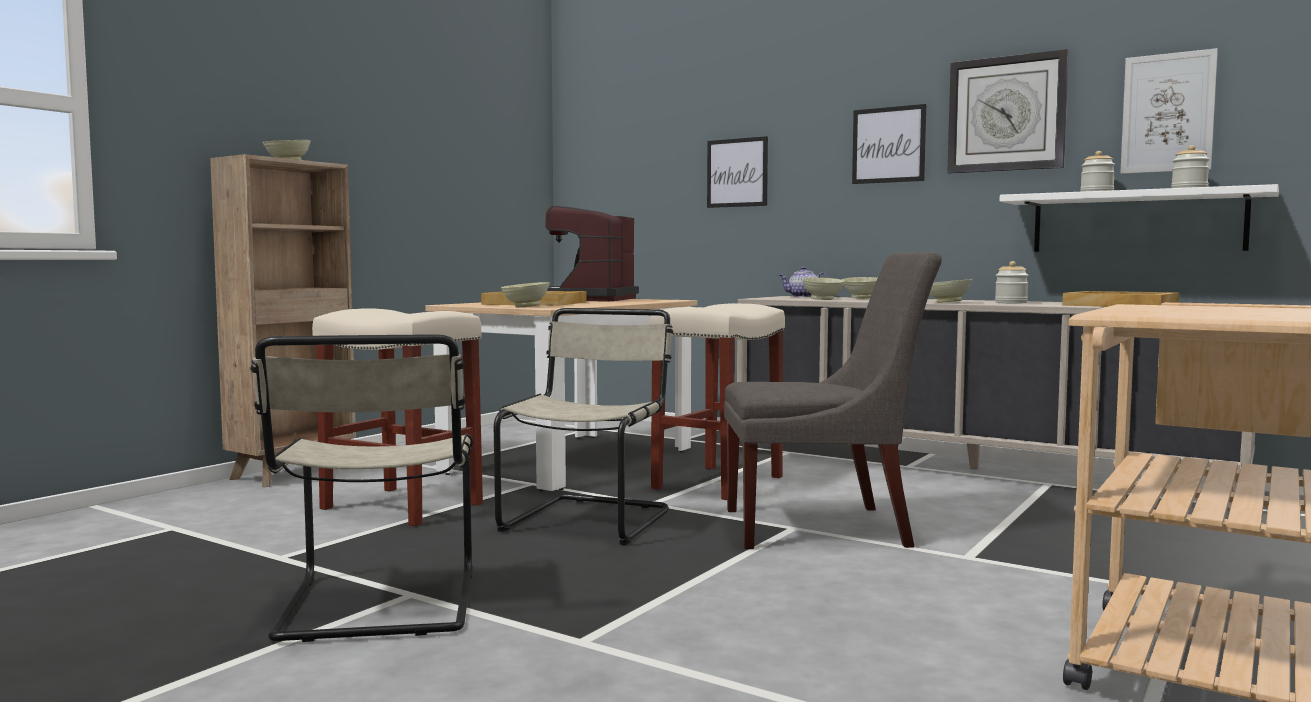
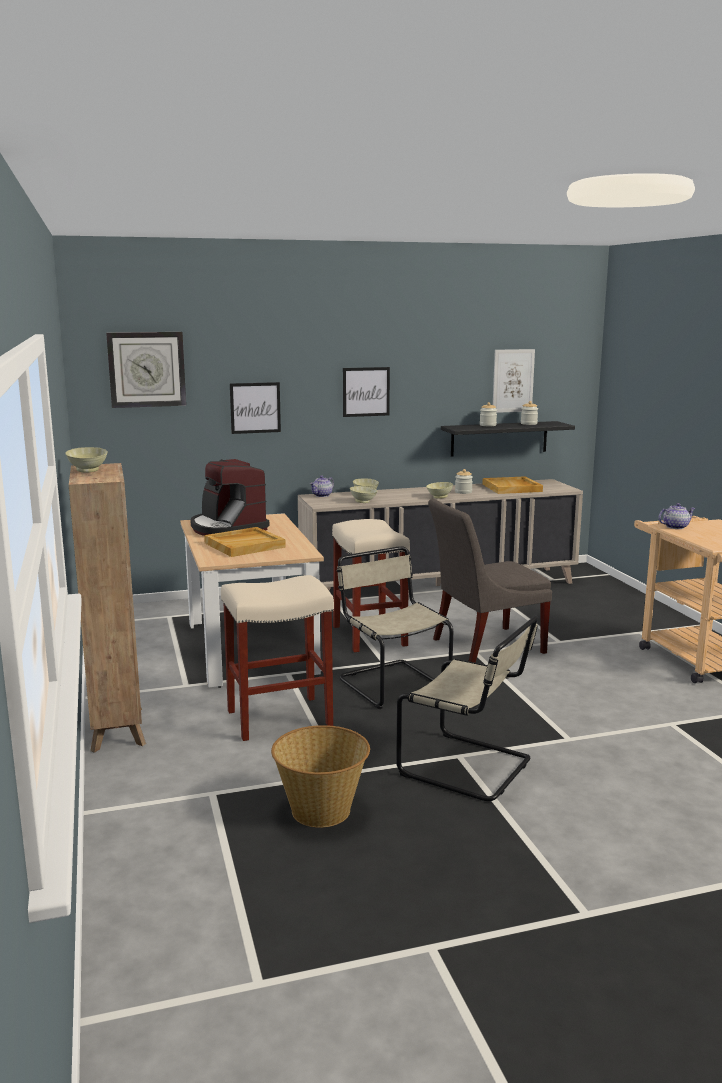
camera: 50 degrees left, 10 degrees up
beige bowl [501,282,550,307] -> none
grey chair [724,252,942,549] -> grey chair turned 150 degrees counterclockwise [428,499,552,663]
wall clock [947,49,1069,174] -> wall clock moved to [106,332,186,408]
white shelf [1000,184,1279,252] -> black shelf [441,421,575,457]
none -> basket [271,725,370,828]
none -> teapot [658,503,696,529]

